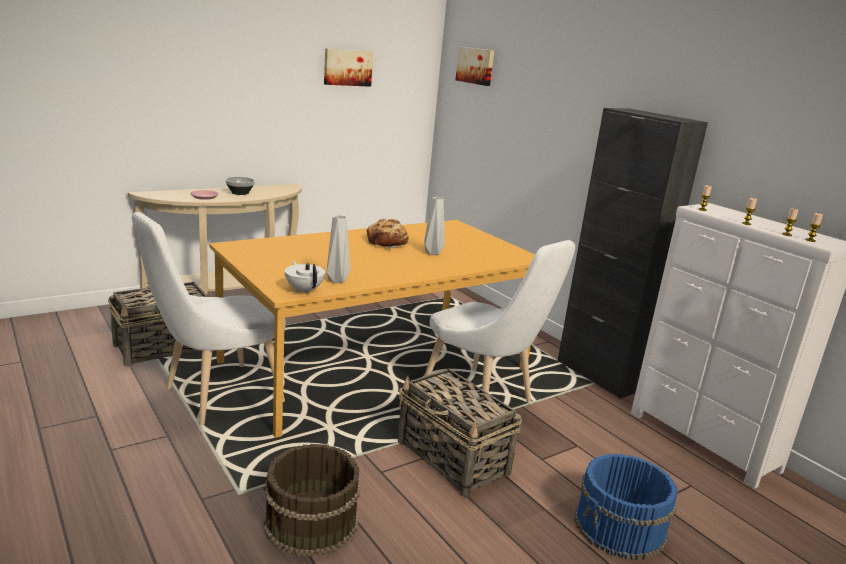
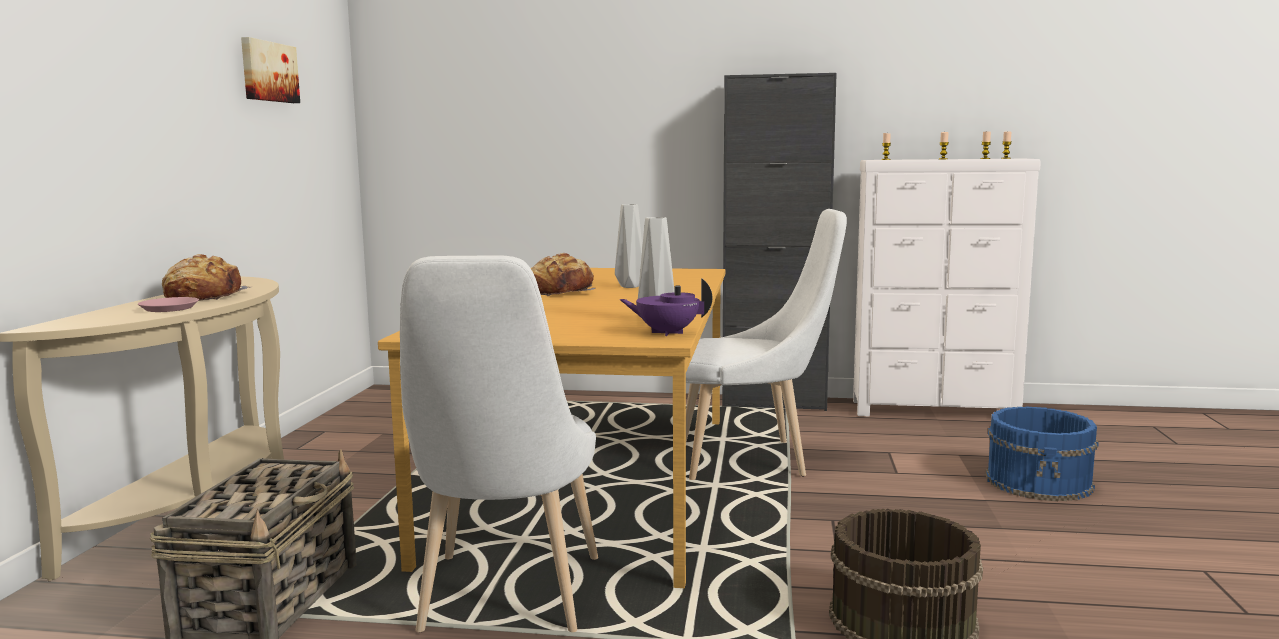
camera: 45 degrees left, 10 degrees down
bowl [225,177,255,195] -> bread [162,254,253,301]
white teapot [285,261,325,294] -> purple teapot [619,278,712,336]
basket [398,369,522,497] -> none
picture [455,47,494,86] -> none

